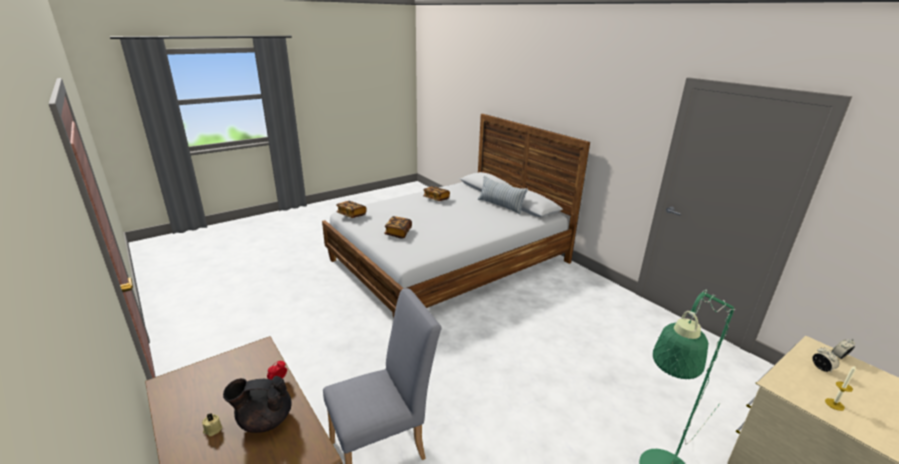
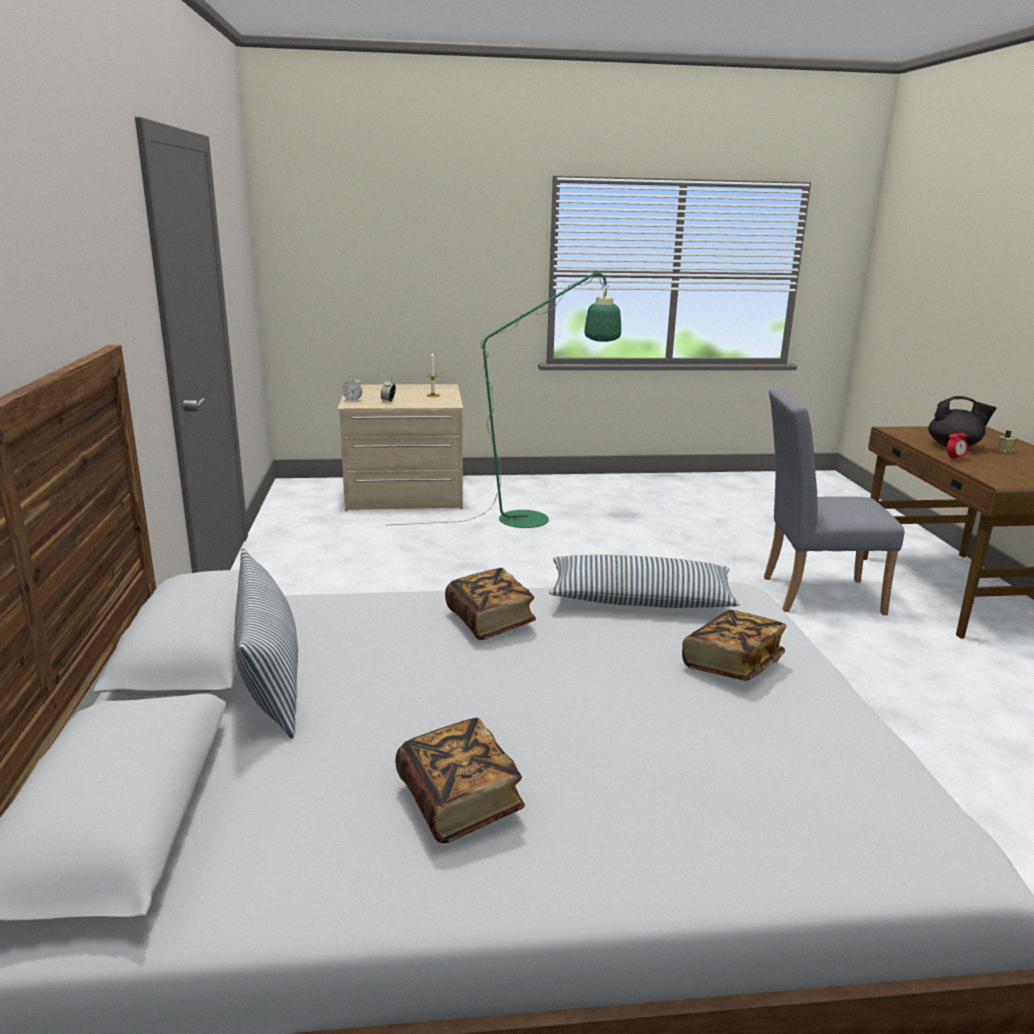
camera: 150 degrees left, 5 degrees down
book [336,201,367,218] -> book moved to [445,568,536,640]
none -> pillow [549,555,740,608]

